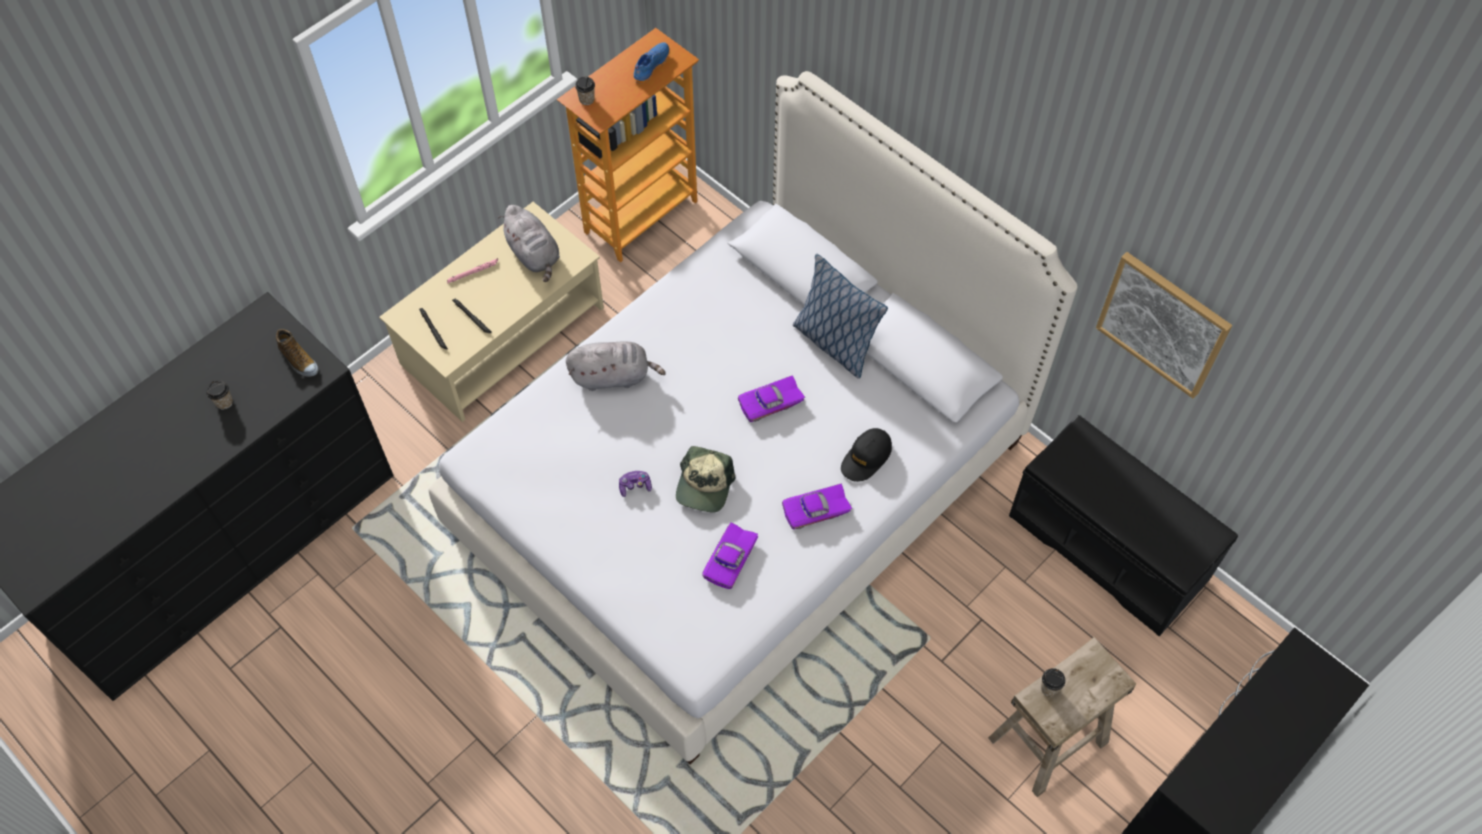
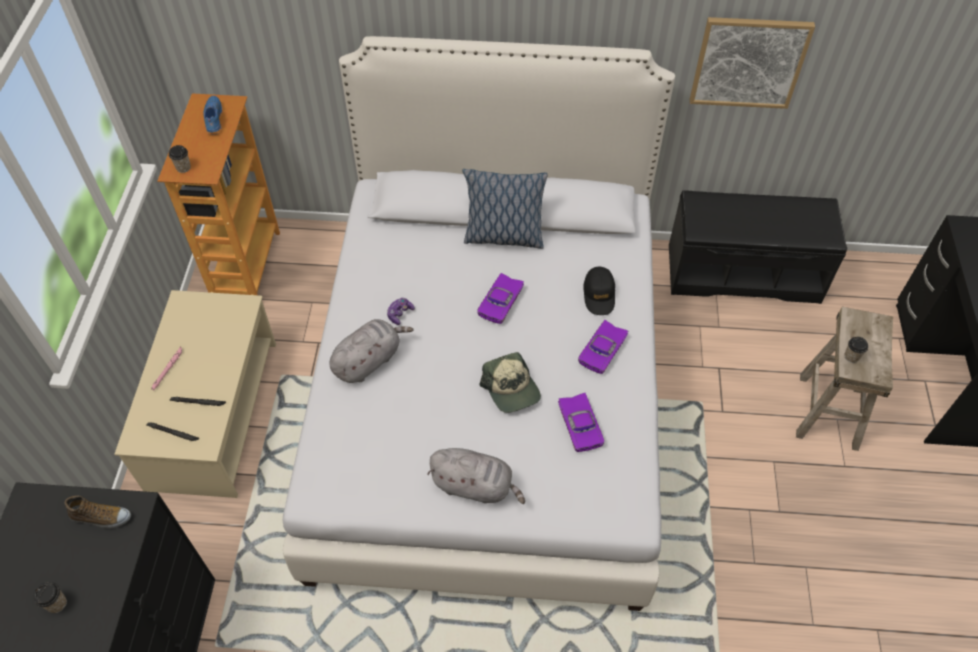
camera: 40 degrees left, 5 degrees down
grey plush toy [498,205,560,282] -> grey plush toy moved to [427,448,525,504]
game controller [619,471,652,497] -> game controller moved to [387,298,415,325]

